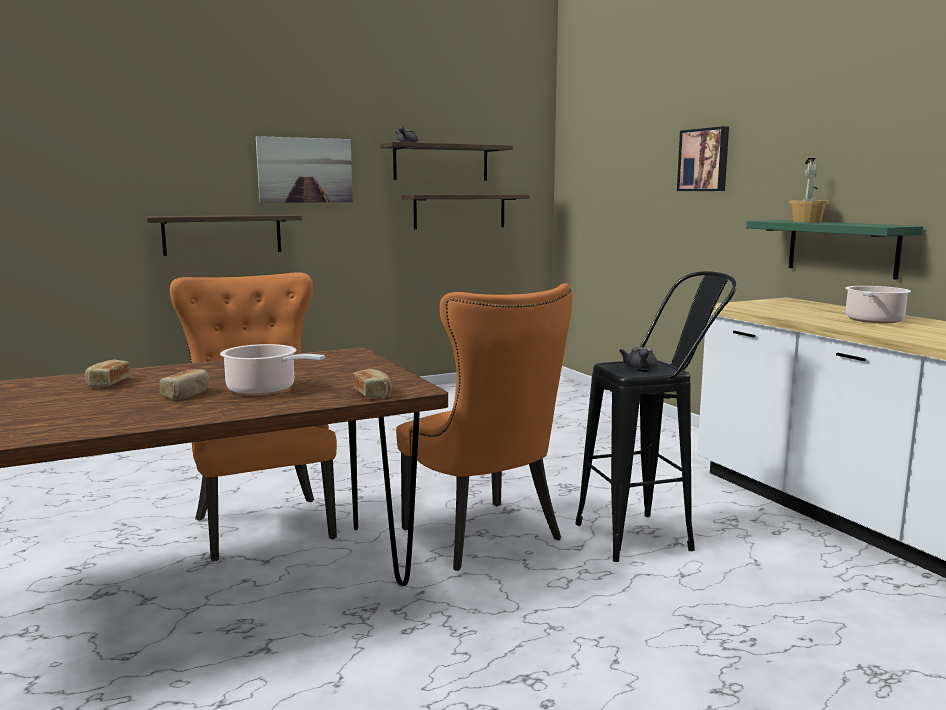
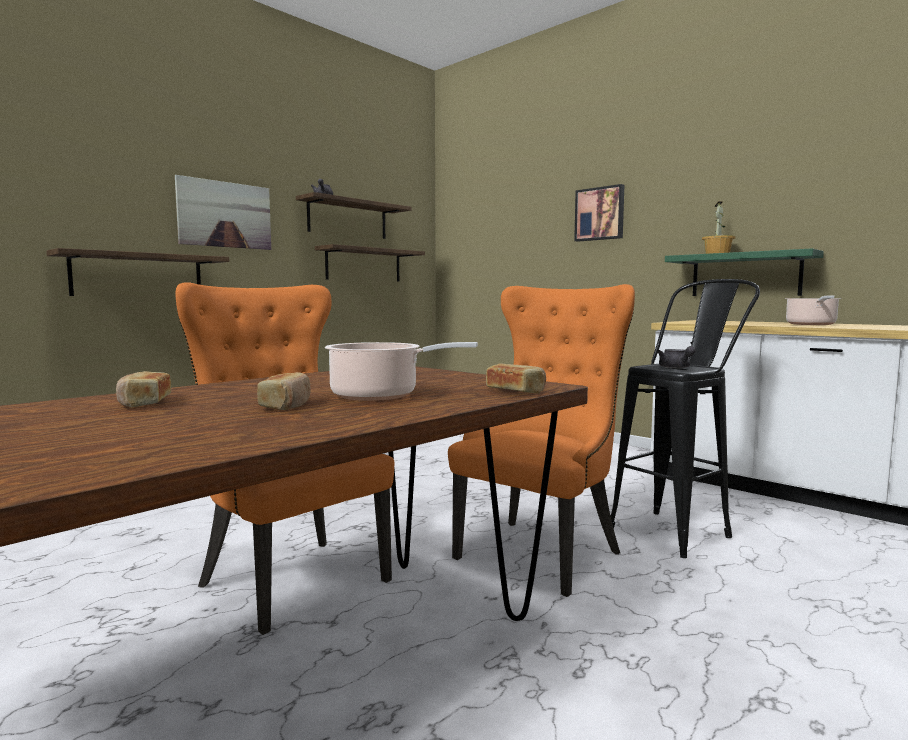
camera: 20 degrees left, 5 degrees down
orange chair [396,283,573,571] -> orange chair turned 90 degrees counterclockwise [448,284,635,597]

